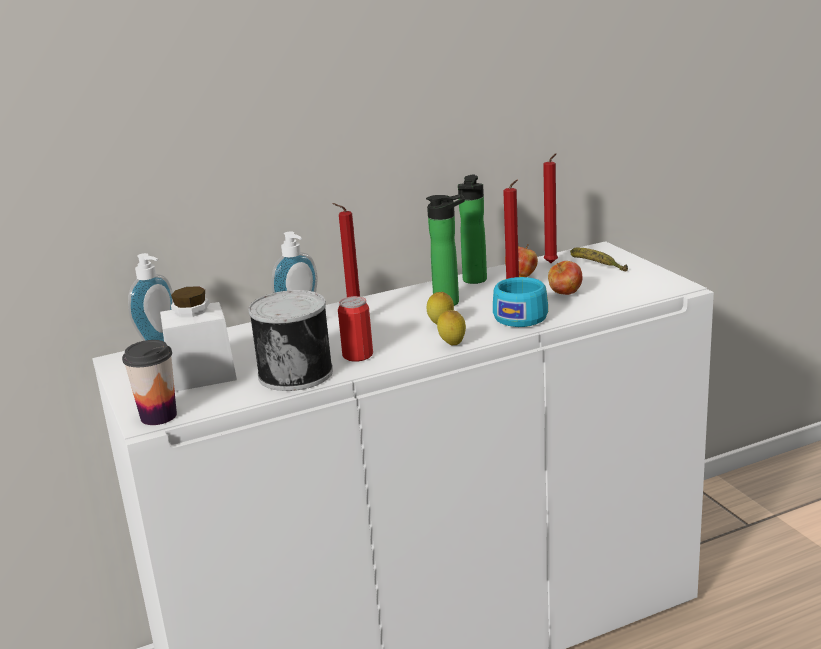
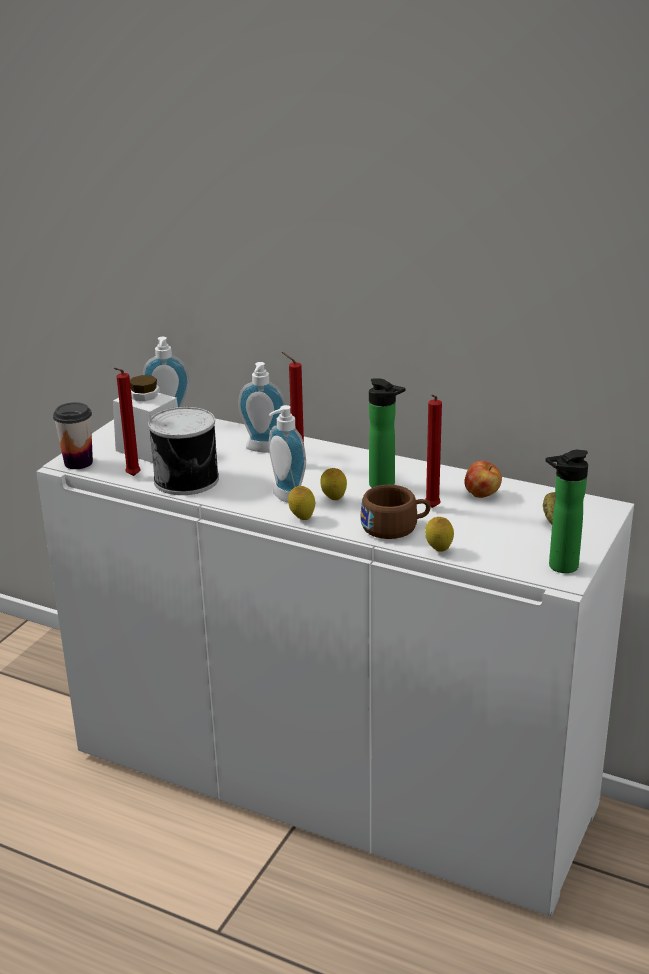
camera: 50 degrees right, 5 degrees up
can [338,296,373,362] -> none
bottle [458,174,487,284] -> bottle moved to [545,450,588,573]
turquoise cup [493,277,548,327] -> brown cup [361,485,431,539]
red candle [543,153,558,263] -> red candle moved to [114,368,140,476]
apple [548,261,583,295] -> none
none -> soap dispenser [269,405,306,503]
none -> lemon [425,517,454,552]

